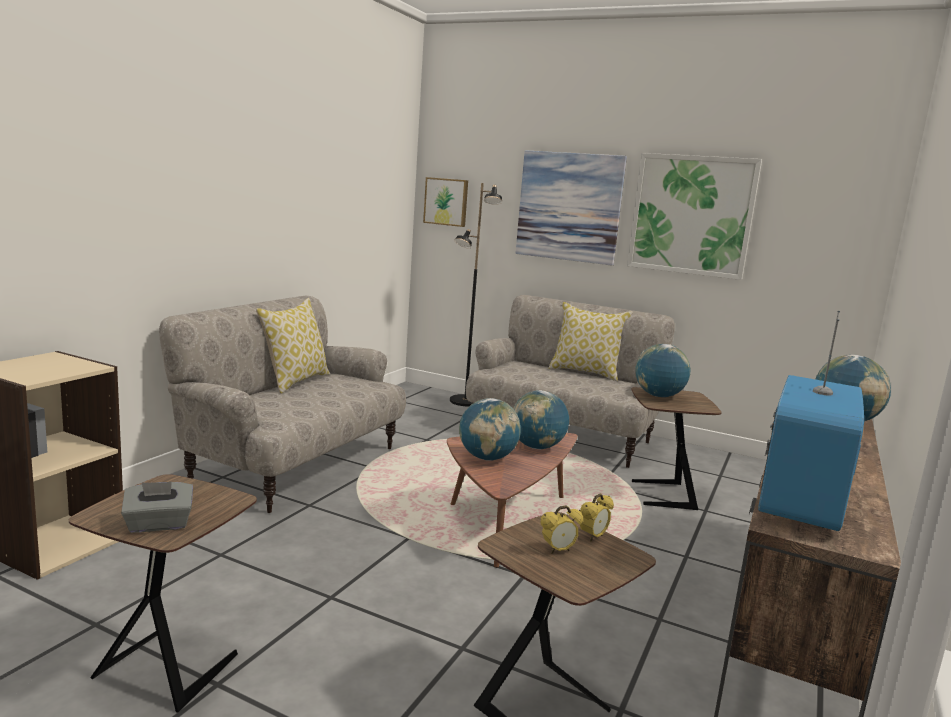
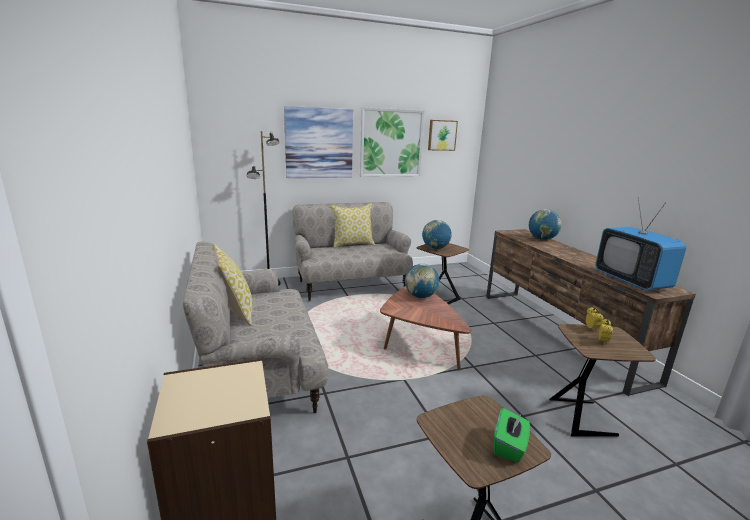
camera: 45 degrees left, 5 degrees up
grey tissue box [121,482,193,533] -> green tissue box [493,408,530,463]
picture [423,177,468,227] -> picture moved to [428,120,458,151]
globe [459,398,521,461] -> none

